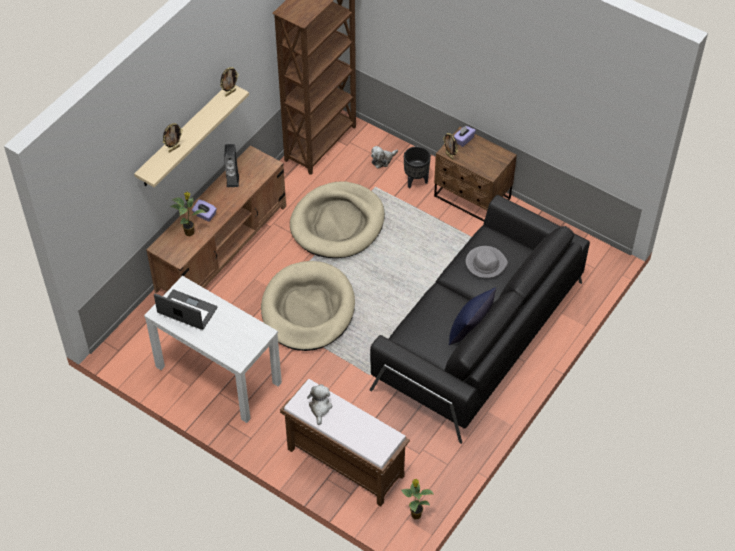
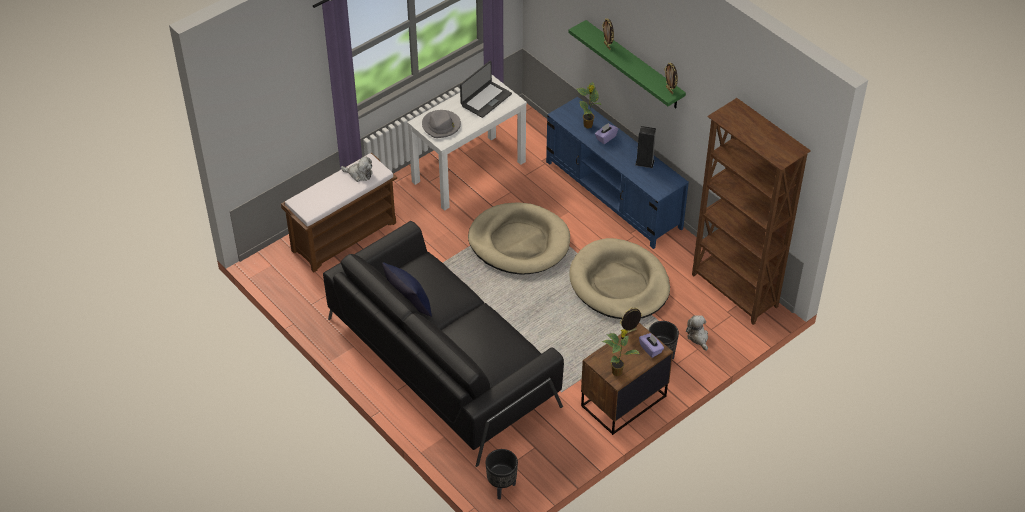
camera: 105 degrees right, 5 degrees down
beige shelf [134,85,249,187] -> green shelf [569,20,686,108]
brown tv stand [146,146,286,293] -> blue tv stand [546,97,689,249]
potted plant [401,479,435,519] -> potted plant moved to [602,329,640,376]
grey hat [466,246,508,278] -> grey hat moved to [422,110,461,138]
none -> black planter [485,449,518,499]

